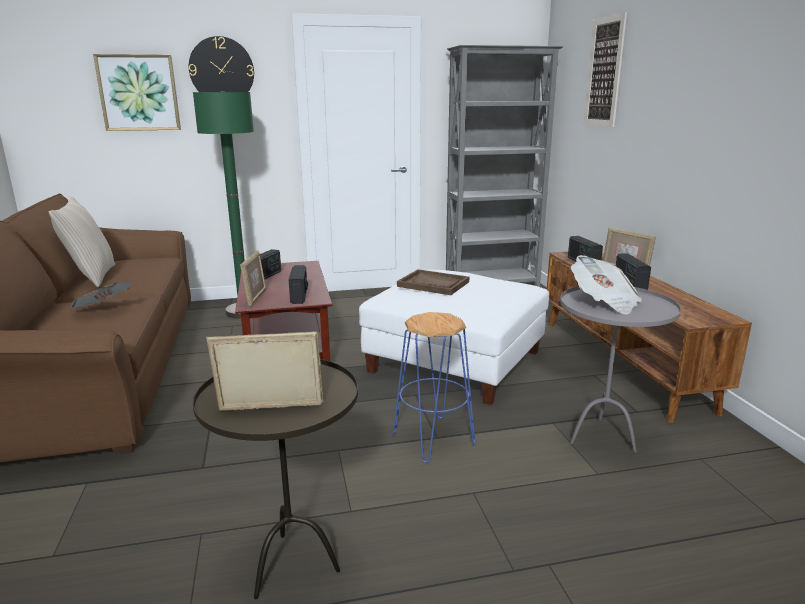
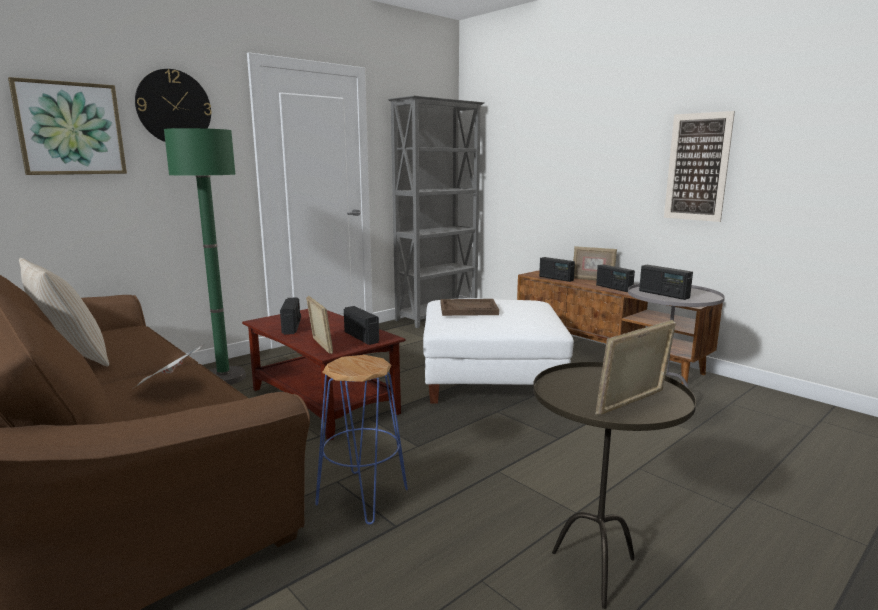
camera: 30 degrees left, 5 degrees down
blue stool [393,312,475,463] -> blue stool moved to [315,355,408,525]
newspaper [571,255,642,315] -> radio [639,265,693,300]
picture [584,12,627,127] -> picture moved to [664,111,735,222]

